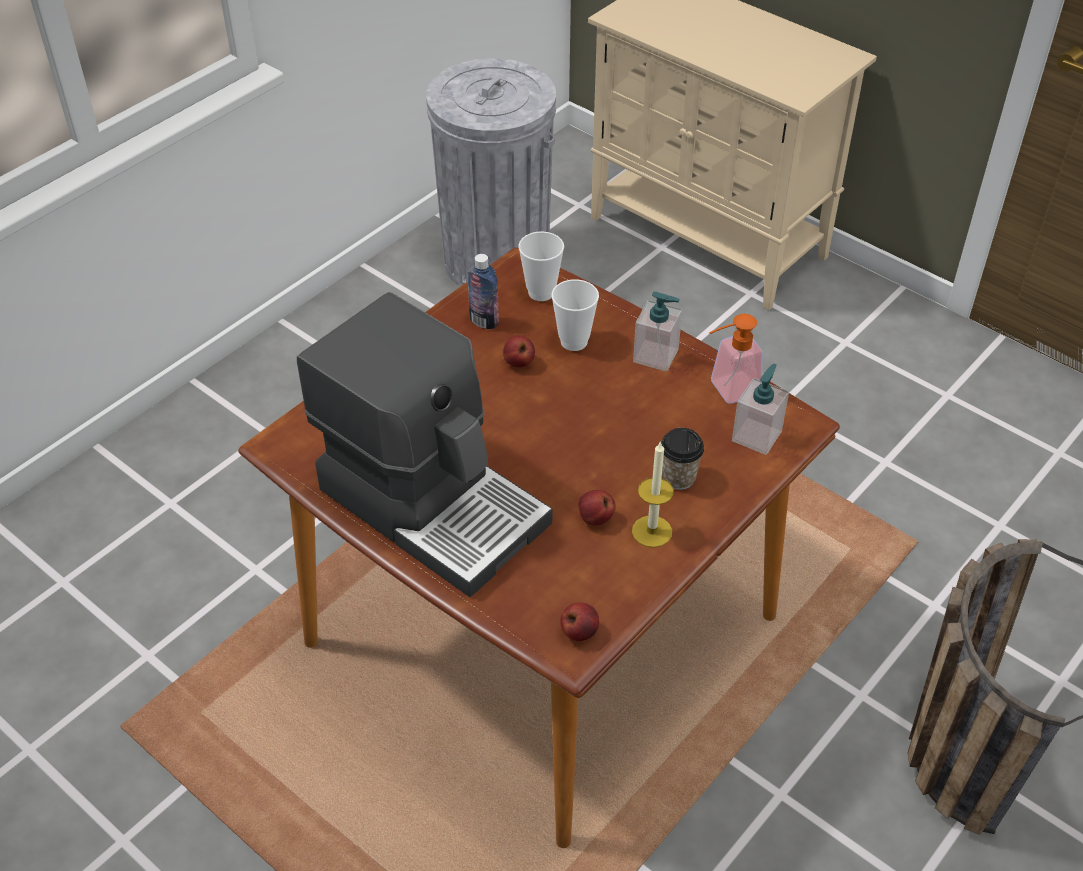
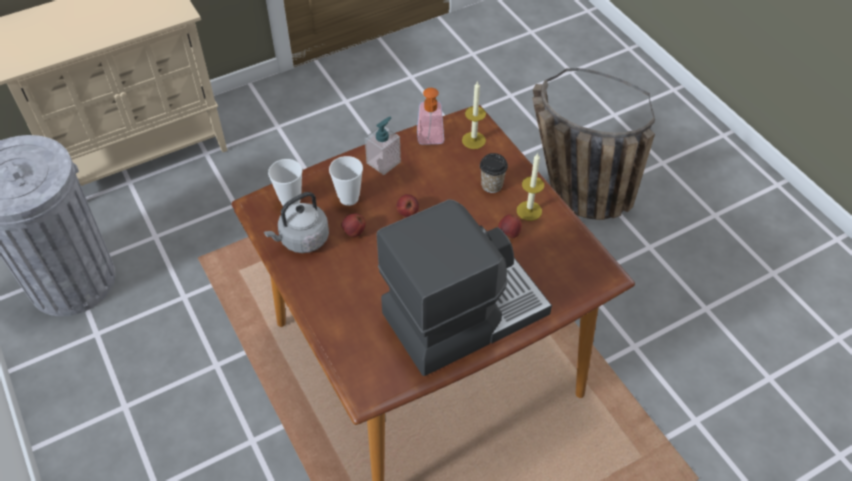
camera: 70 degrees left, 5 degrees up
bottle [467,254,499,329] -> grey kettle [264,192,329,253]
apple [560,602,599,641] -> apple moved to [396,194,419,217]
soap dispenser [732,363,789,455] -> candle [462,81,486,149]

